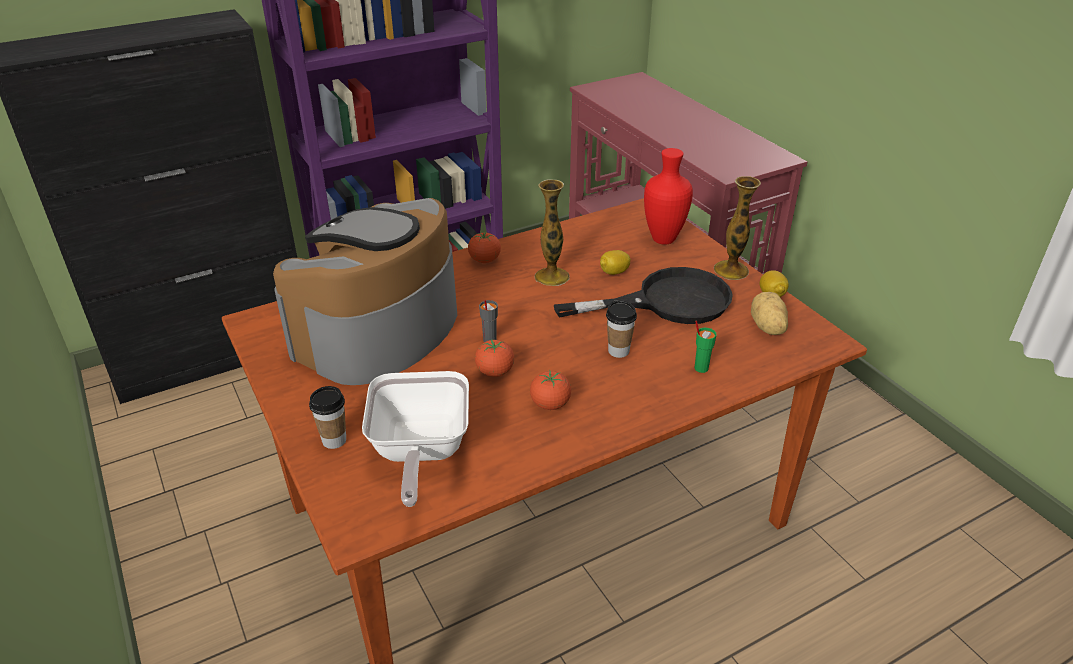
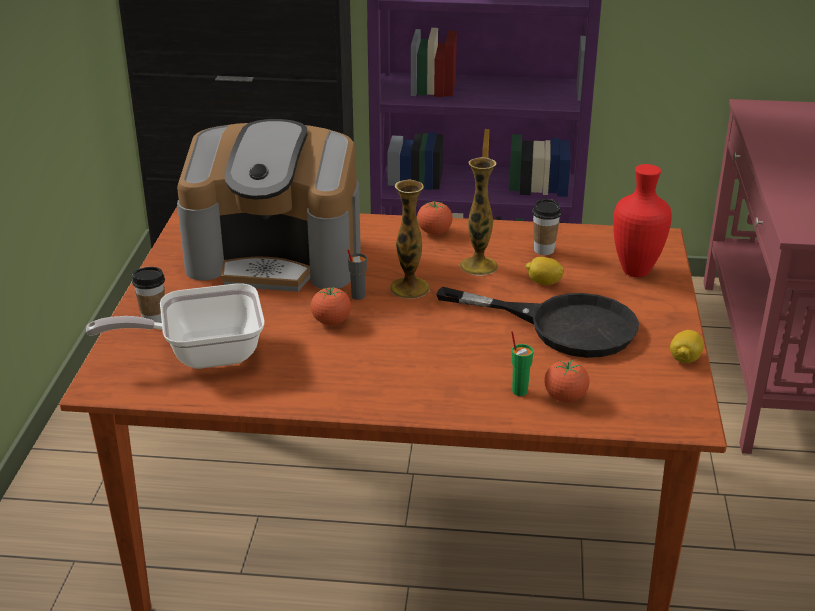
camera: 35 degrees right, 5 degrees down
coffee machine [273,198,457,385] -> coffee machine turned 150 degrees counterclockwise [177,119,361,292]
frying pan [362,371,469,507] -> frying pan turned 45 degrees clockwise [86,283,265,369]
tomato [530,369,571,410] -> tomato moved to [544,359,589,402]
cup [606,300,637,358] -> cup moved to [532,199,561,255]
vase [714,176,761,280] -> vase moved to [390,180,430,299]
potato [751,292,788,335] -> none

